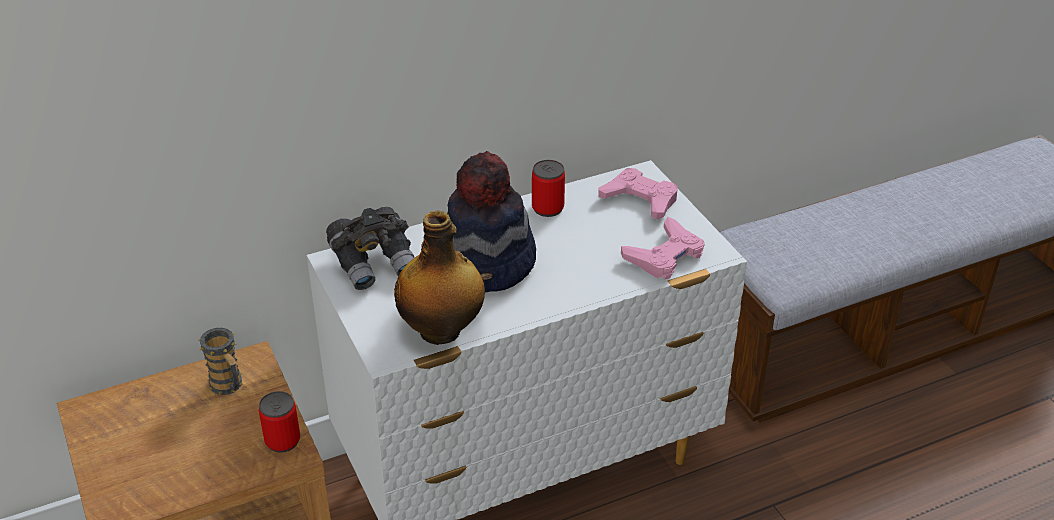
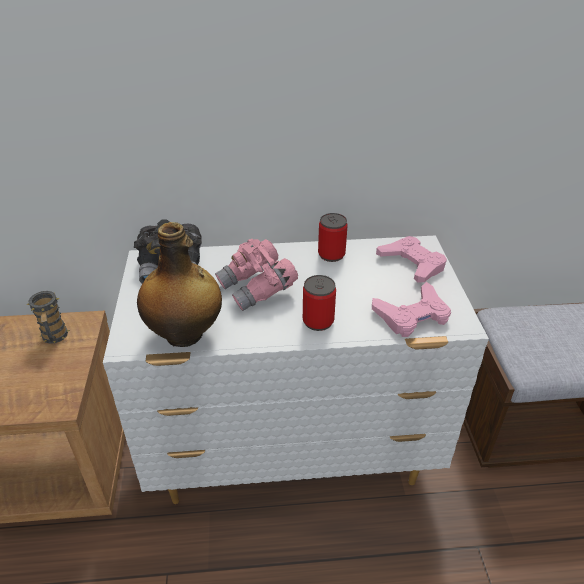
camera: 20 degrees right, 0 degrees up
can [259,391,300,453] -> can moved to [303,275,336,331]
hat [447,151,536,293] -> pink binoculars [215,239,298,311]

